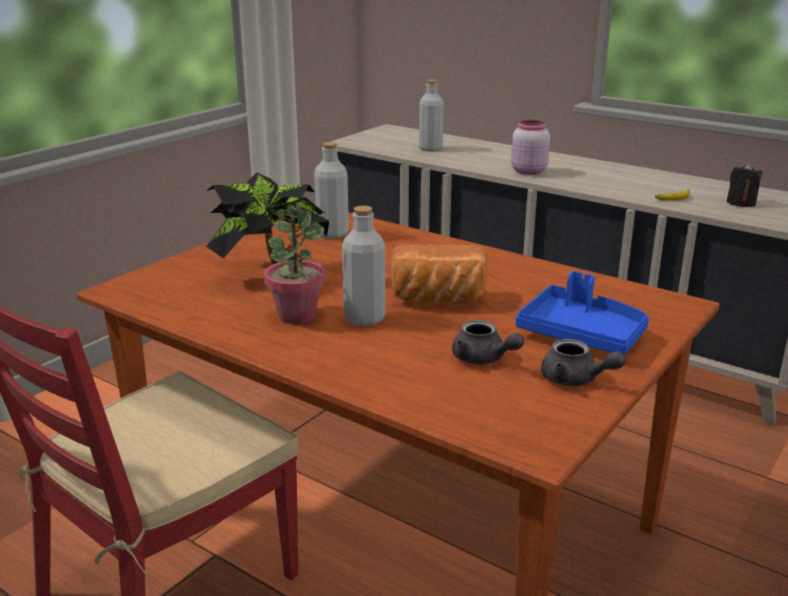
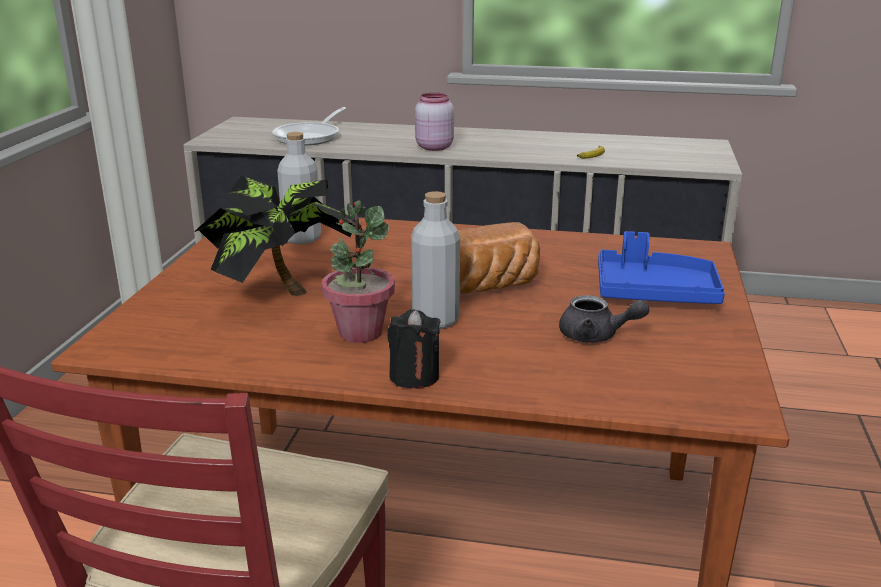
camera: 25 degrees left, 0 degrees up
grey bottle [419,80,444,152] -> frying pan [272,107,346,146]
grey teapot [541,339,626,386] -> none
black candle [727,163,763,207] -> black candle moved to [387,309,441,389]

